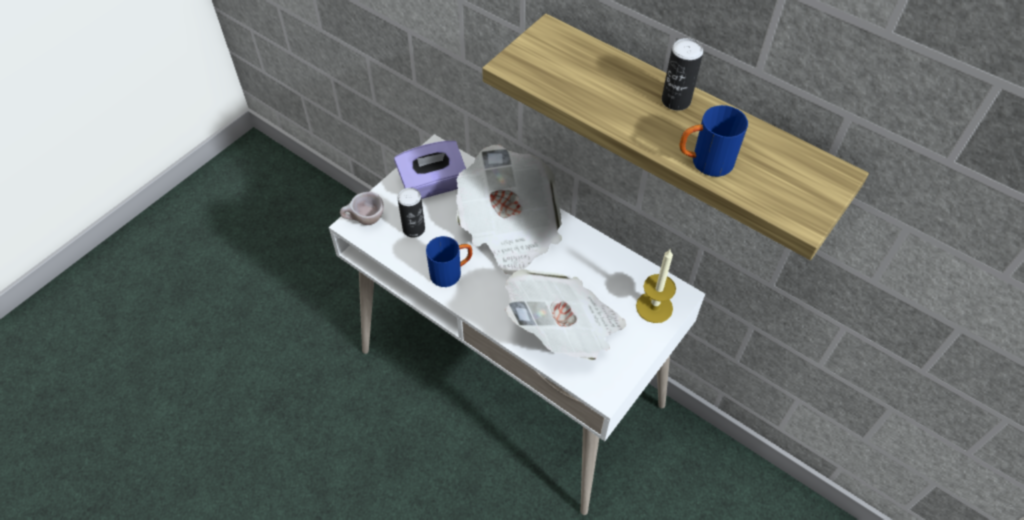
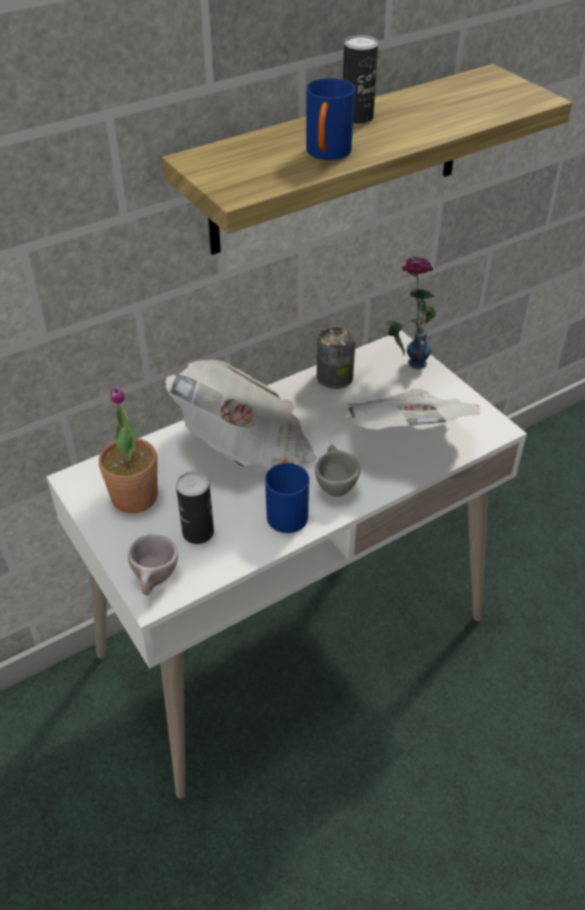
camera: 70 degrees left, 10 degrees down
purple tissue box [394,141,466,199] -> potted plant [99,386,158,513]
candle [636,249,676,323] -> vase [385,257,436,370]
blue mug [679,105,748,177] -> blue mug moved to [306,78,355,160]
none -> grey cup [315,445,360,497]
none -> can [317,326,356,389]

